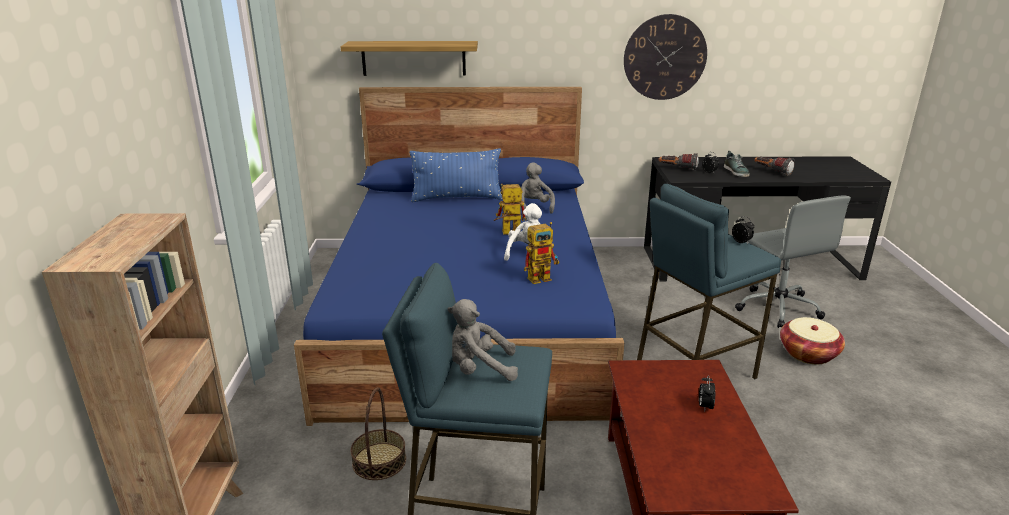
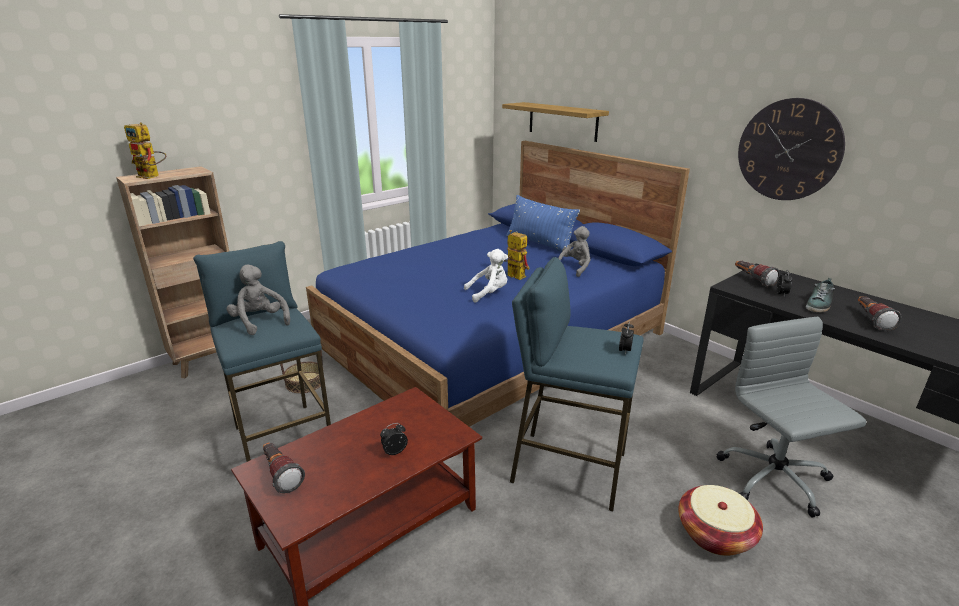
camera: 50 degrees right, 0 degrees up
toy robot [524,222,560,284] -> toy robot moved to [124,122,166,179]
grey office chair [735,196,851,328] -> grey office chair turned 135 degrees clockwise [717,317,866,518]
none -> flashlight [263,442,305,494]

